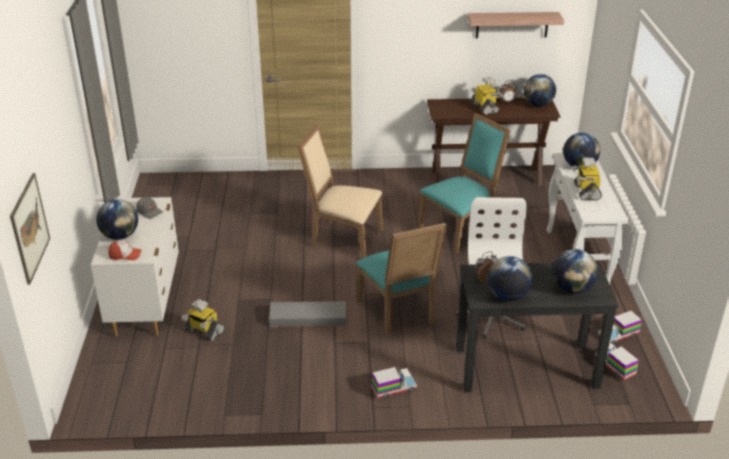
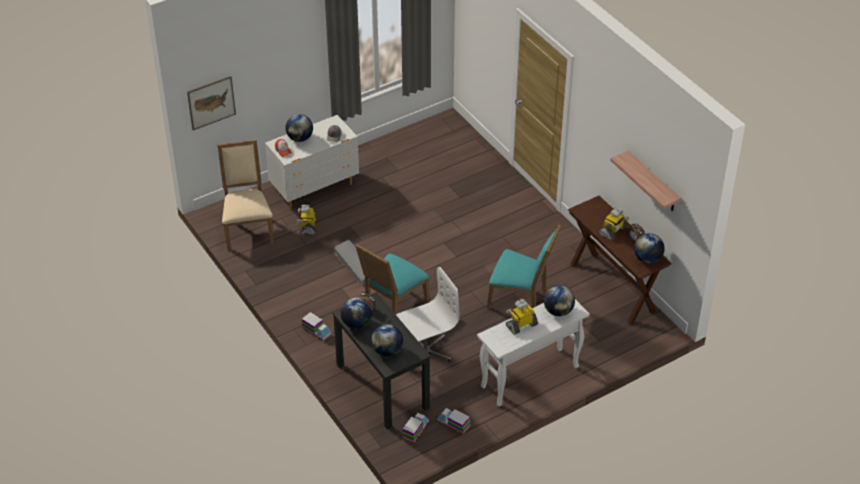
camera: 60 degrees right, 10 degrees up
beige chair [297,125,383,258] -> beige chair moved to [218,140,274,251]

